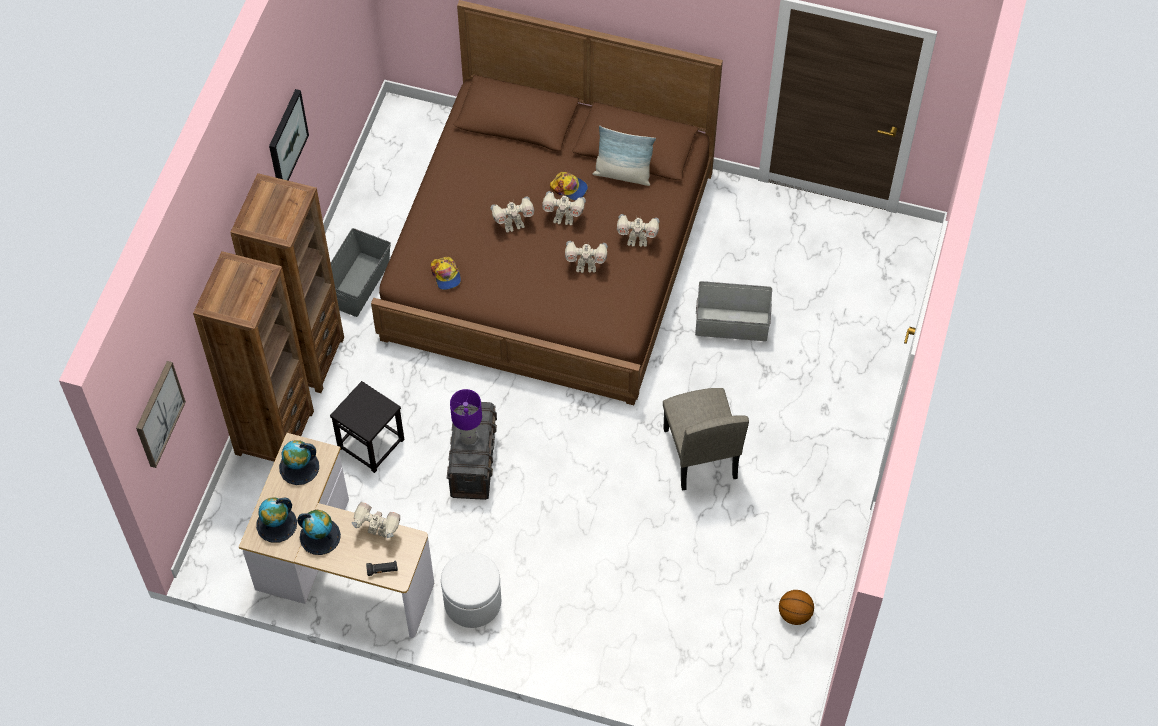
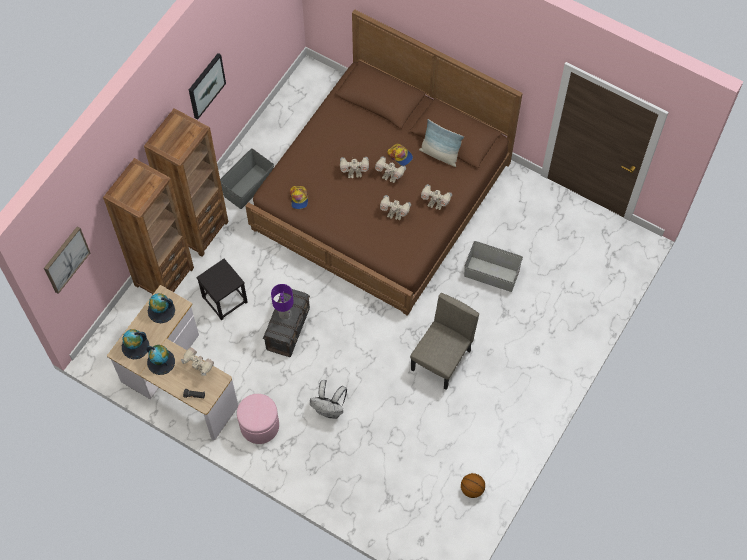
camera: 15 degrees right, 5 degrees up
white ottoman [441,552,501,628] -> pink ottoman [237,394,279,444]
beige chair [663,388,749,491] -> beige chair turned 150 degrees counterclockwise [410,293,479,390]
none -> white backpack [310,380,347,419]

